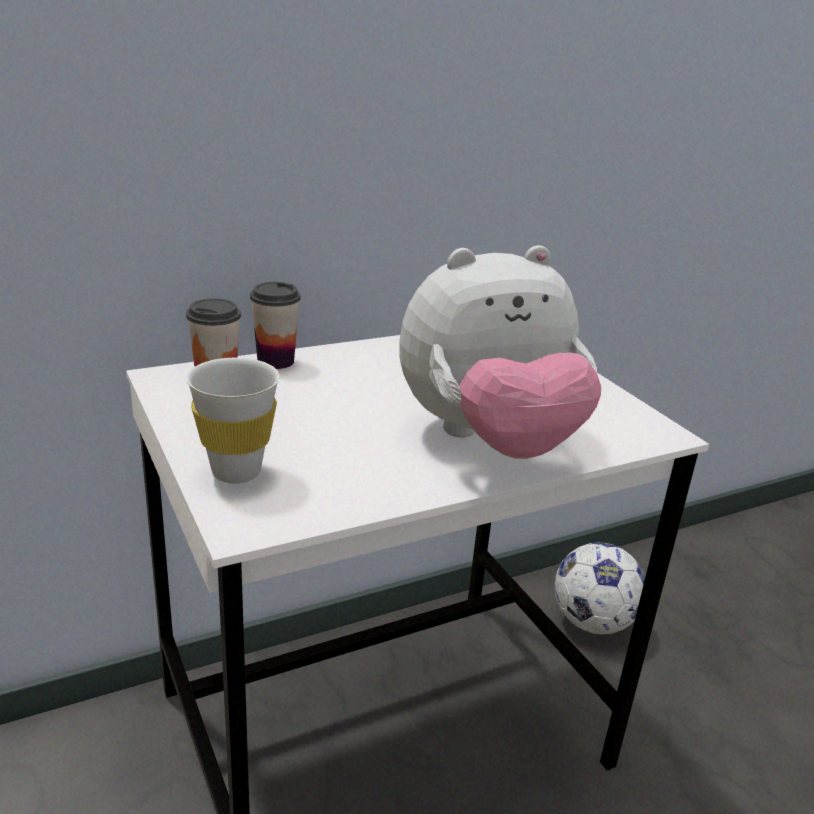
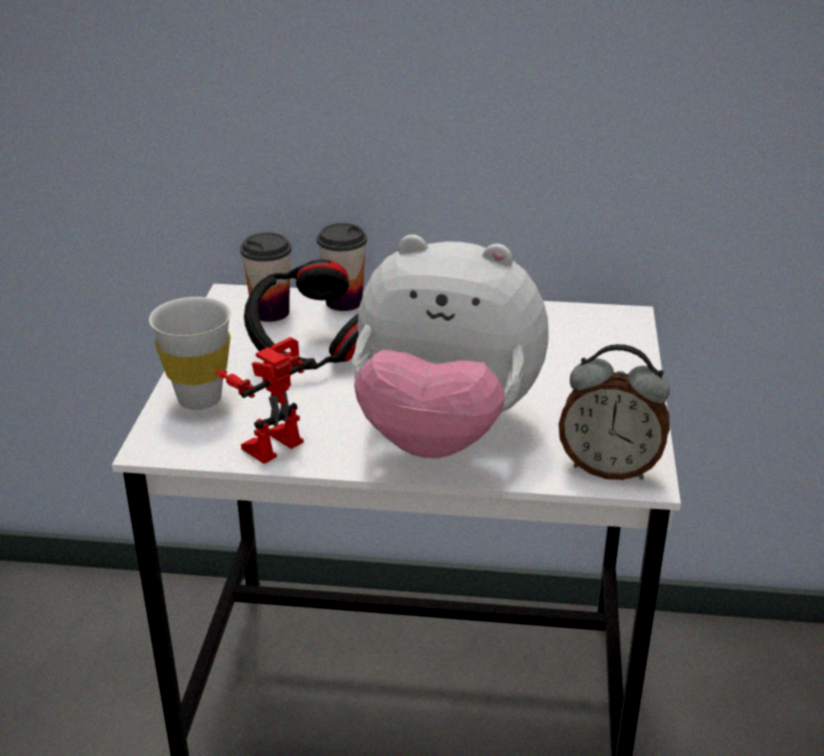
camera: 35 degrees right, 5 degrees up
football [555,542,645,635] -> none
none -> toy robot [215,337,311,464]
none -> black headphones [244,259,359,370]
none -> alarm clock [559,344,670,480]

